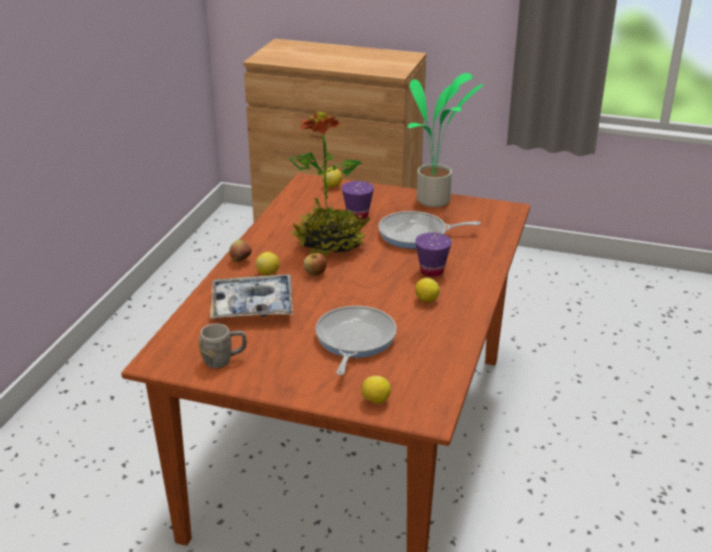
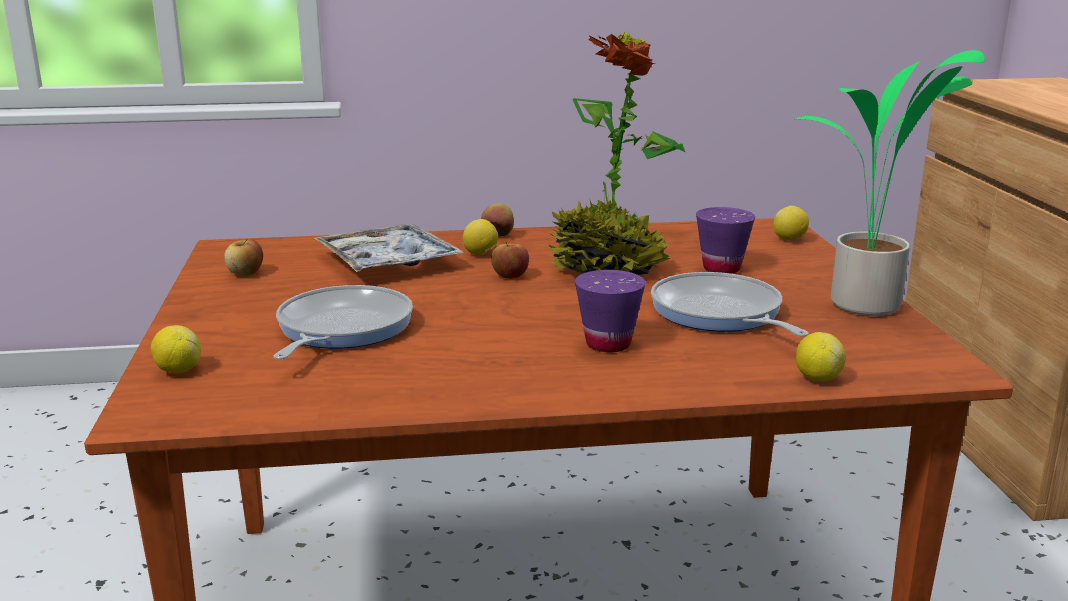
camera: 65 degrees right, 10 degrees down
grey mug [199,323,247,368] -> apple [224,239,263,276]
frying pan [315,306,397,375] -> frying pan turned 60 degrees counterclockwise [274,285,413,360]
lemon [415,278,440,302] -> lemon moved to [796,332,846,381]

